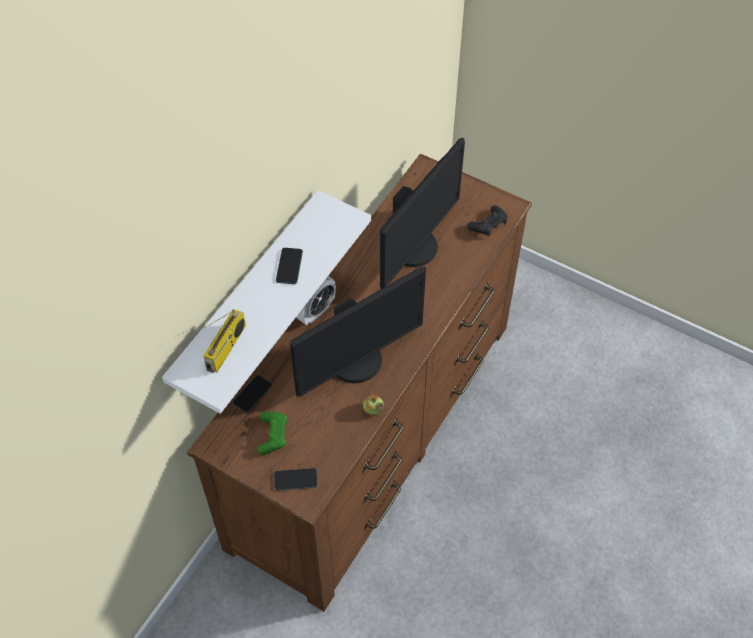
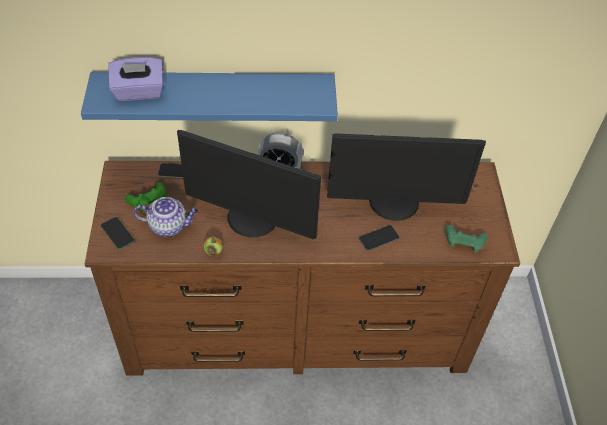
camera: 55 degrees right, 5 degrees down
white shelf [162,190,371,414] -> blue shelf [81,72,338,121]
radio [204,309,246,373] -> purple tissue box [108,57,163,101]
phone [276,248,303,284] -> phone moved to [359,225,400,251]
black game controller [467,205,508,236] -> green game controller [445,225,488,253]
none -> teapot [133,197,198,237]

